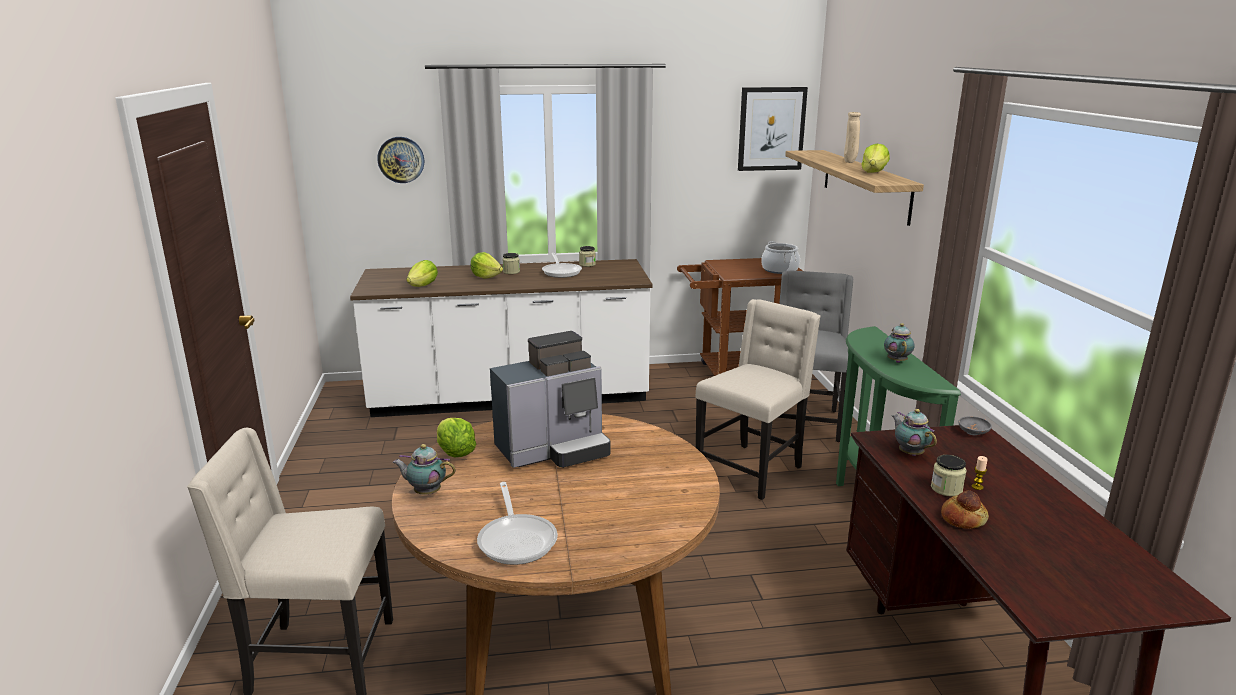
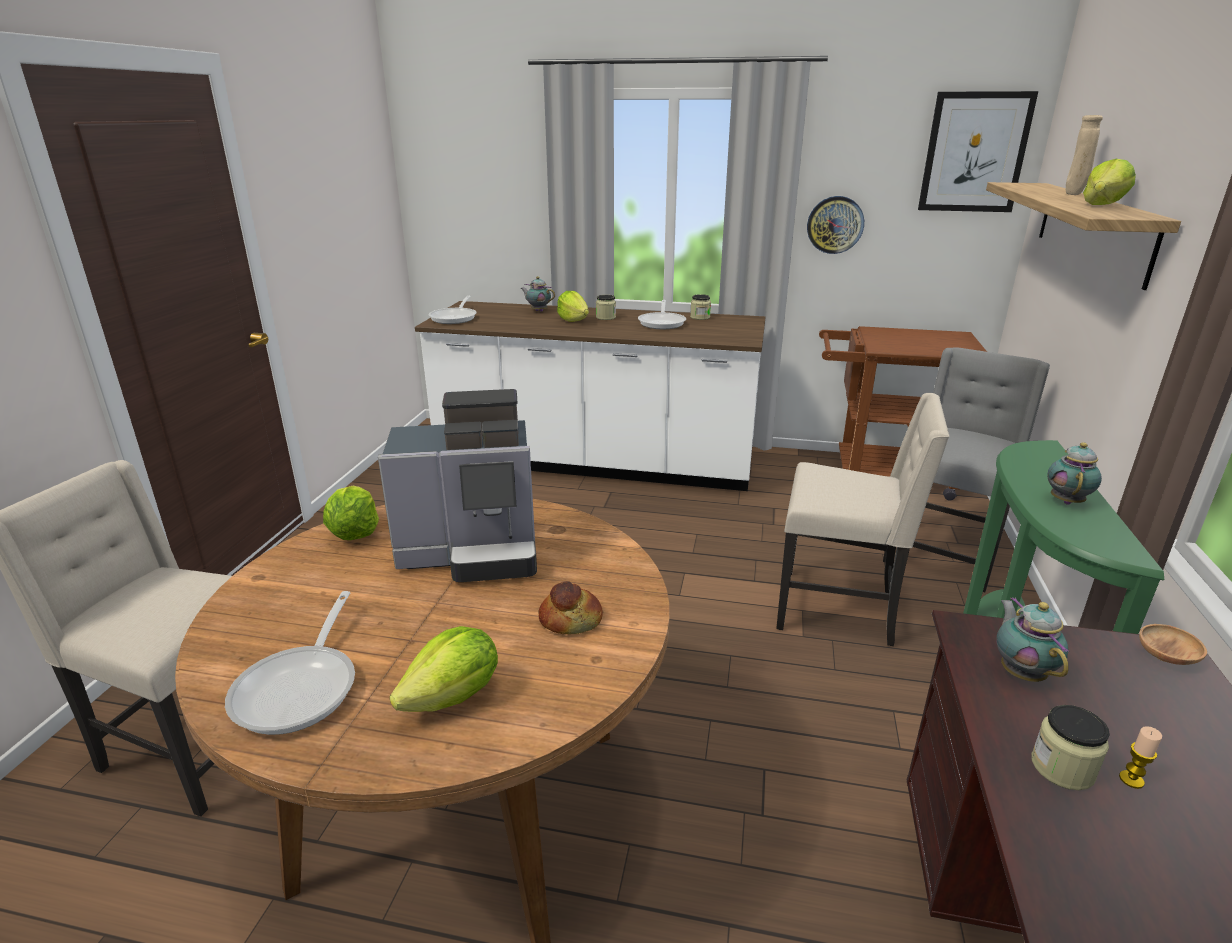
camera: 20 degrees right, 5 degrees up
wall clock [377,137,424,183] -> wall clock moved to [807,196,864,254]
teapot [393,444,456,494] -> teapot moved to [520,276,555,312]
lettuce [406,260,438,287] -> lettuce moved to [390,626,498,712]
beige chair [695,299,821,500] -> beige chair turned 45 degrees clockwise [776,393,949,646]
cooking pot [761,241,800,274] -> none
bread [941,490,989,529] -> bread moved to [539,581,603,634]
grey bowl [959,416,992,435] -> brown bowl [1139,624,1207,665]
none -> frying pan [429,296,477,324]

